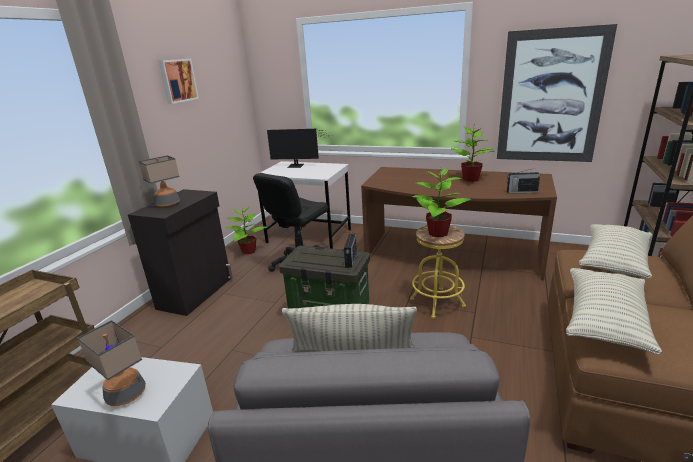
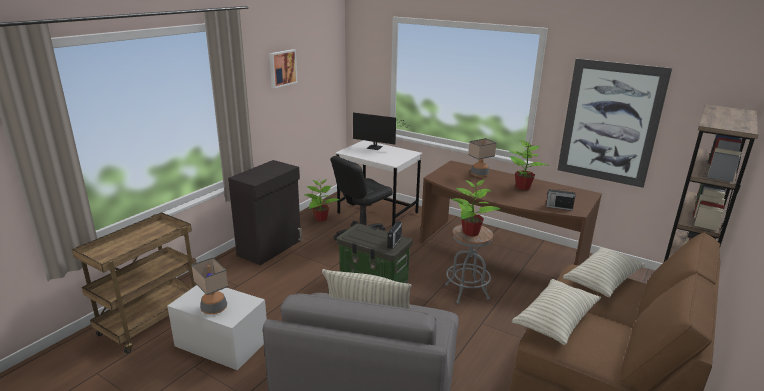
camera: 10 degrees right, 0 degrees up
table lamp [139,155,180,207] -> table lamp moved to [468,138,496,177]
yellow stool [410,225,466,318] -> grey stool [445,224,493,304]

